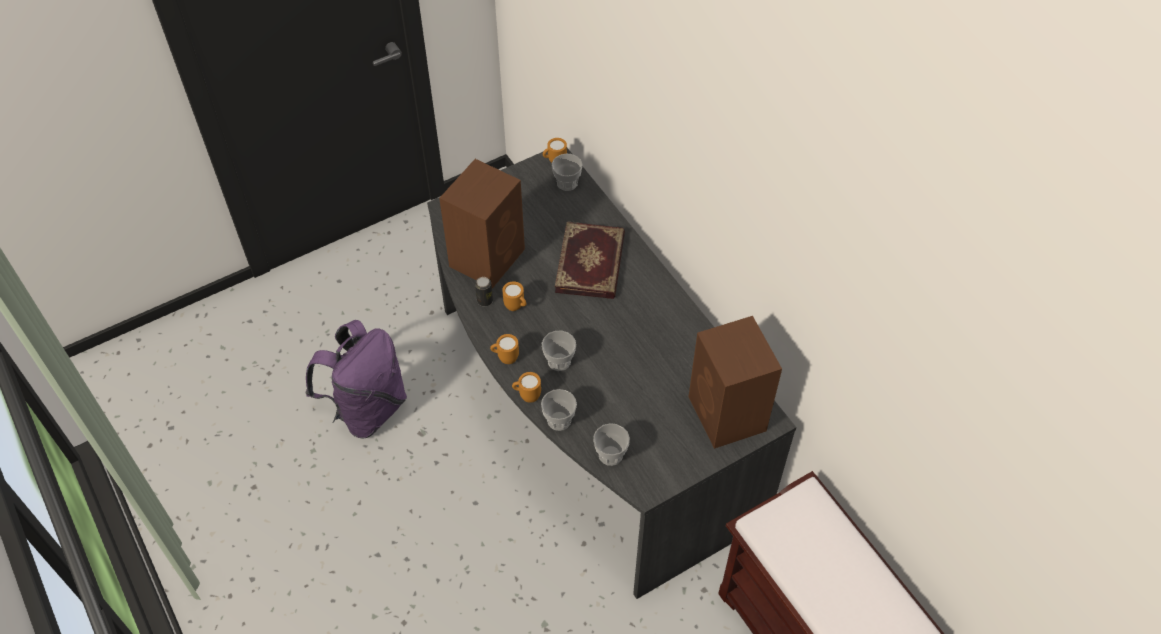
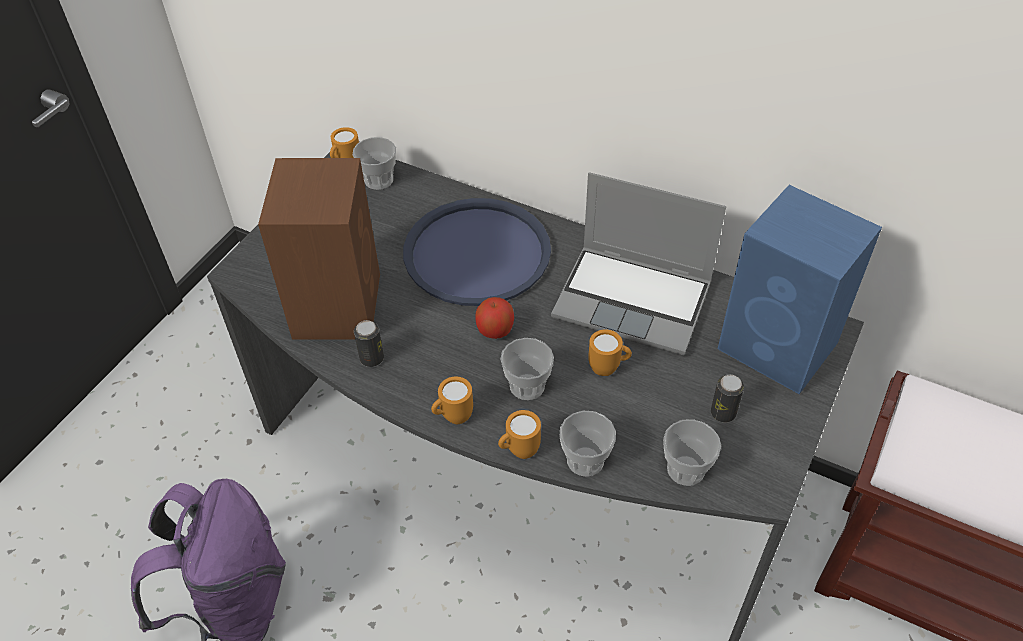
camera: 30 degrees left, 5 degrees down
orange mug [502,281,526,311] -> orange mug moved to [588,329,632,376]
book [555,221,625,299] -> blue tray [403,198,551,306]
brown speaker [688,316,782,449] -> blue speaker [718,185,882,394]
none -> apple [475,297,514,339]
none -> laptop [551,172,726,356]
none -> can [711,375,744,423]

